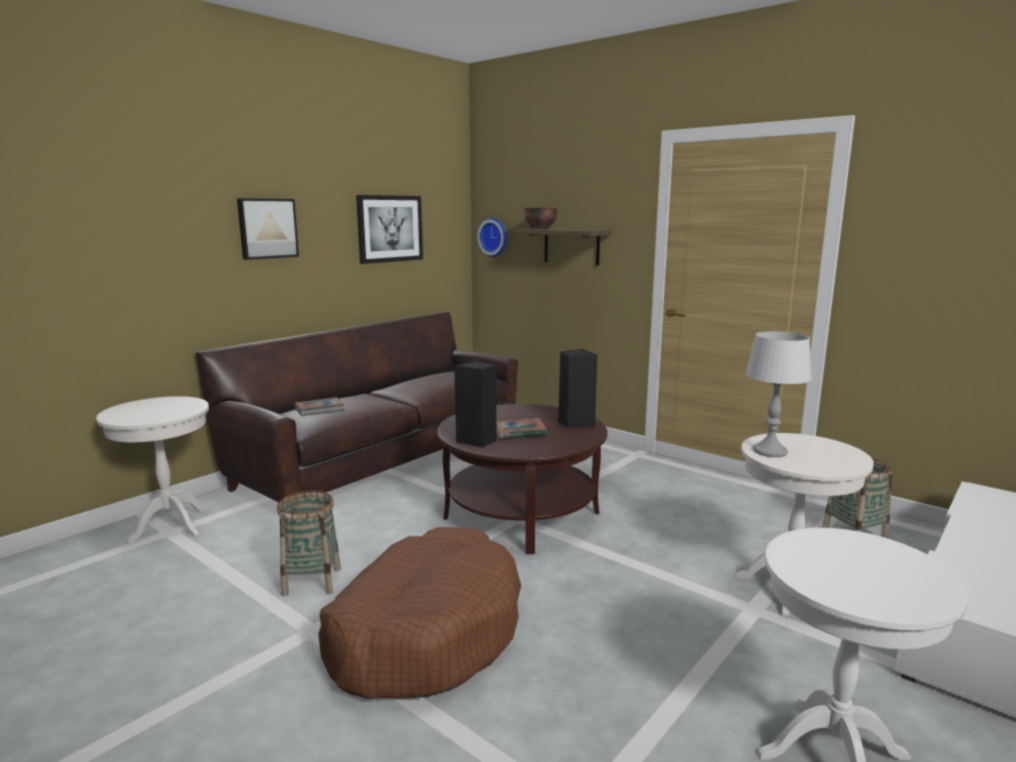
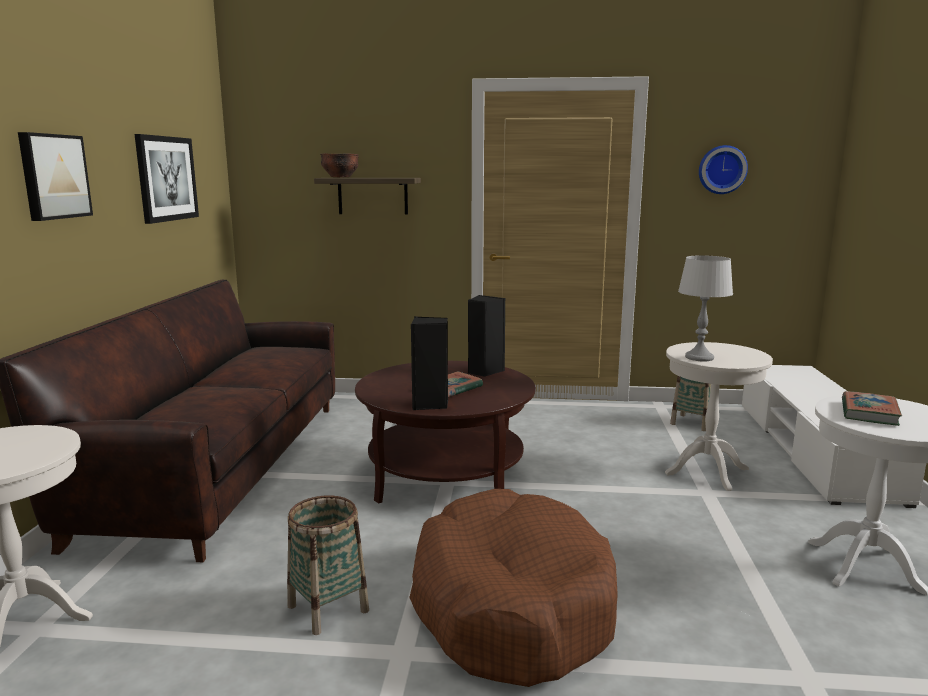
camera: 35 degrees left, 0 degrees up
book [295,397,345,416] -> book moved to [842,391,902,426]
wall clock [477,218,507,257] -> wall clock moved to [699,145,748,194]

